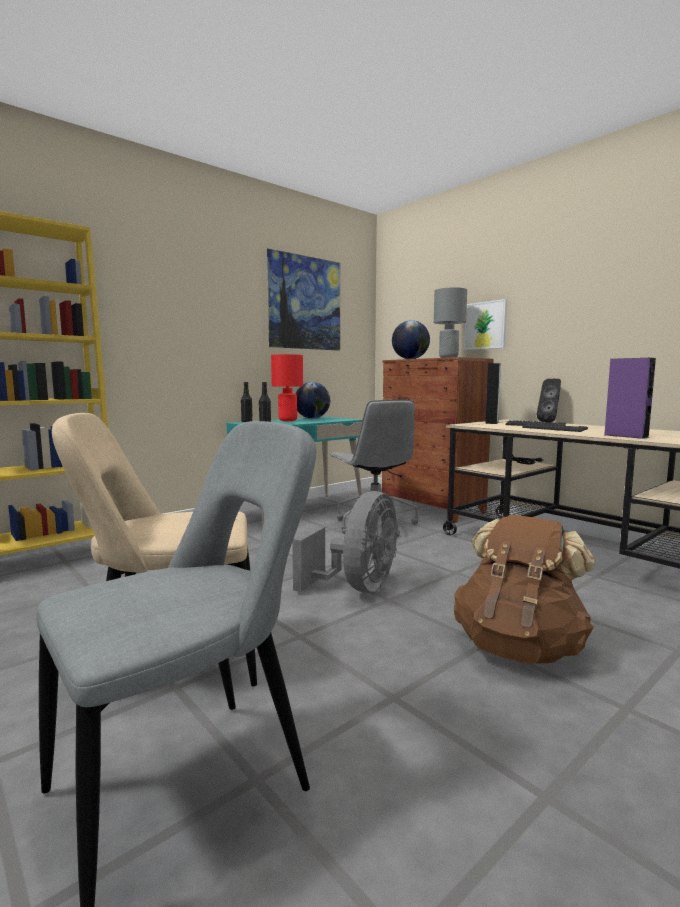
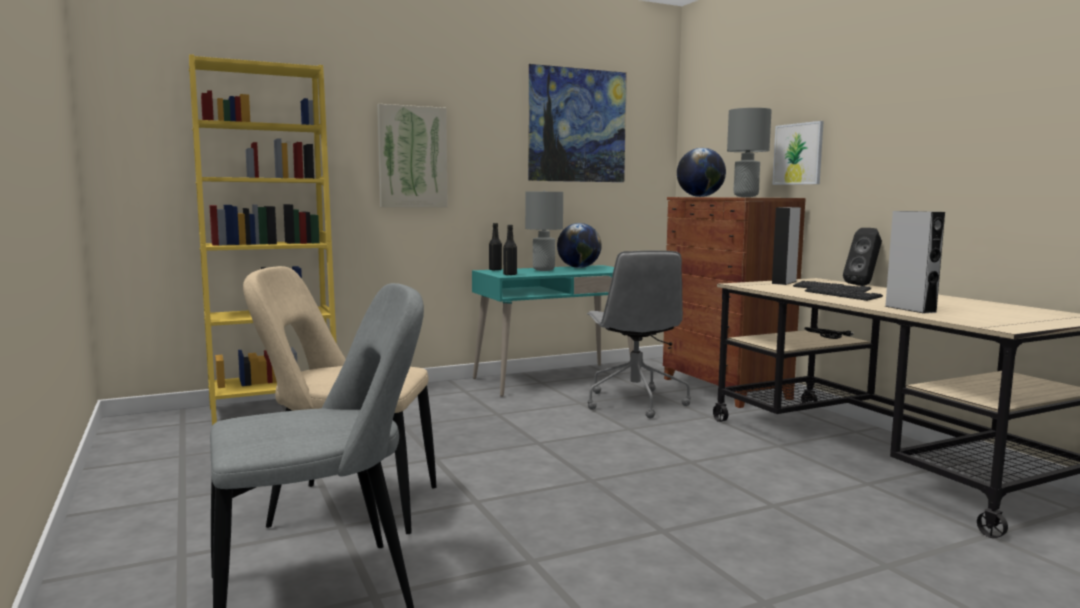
camera: 15 degrees right, 0 degrees up
red table lamp [271,354,303,421] -> grey table lamp [525,191,563,271]
grey fan [292,491,397,593] -> none
brown backpack [454,515,595,664] -> none
purple speaker [604,358,656,439] -> grey speaker [884,211,945,313]
none -> picture [377,104,448,207]

